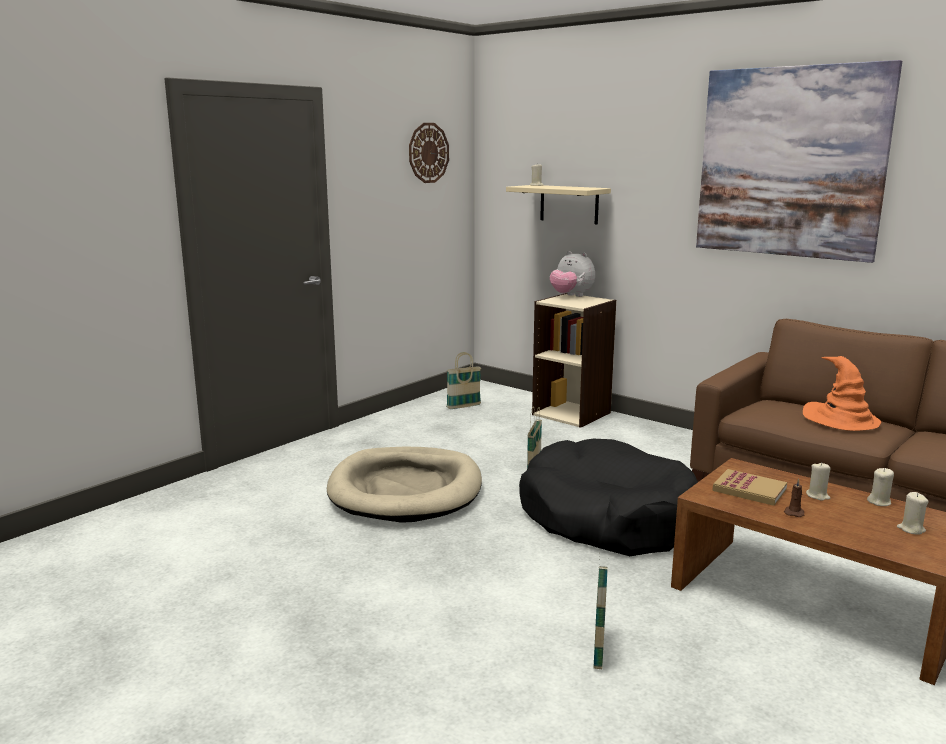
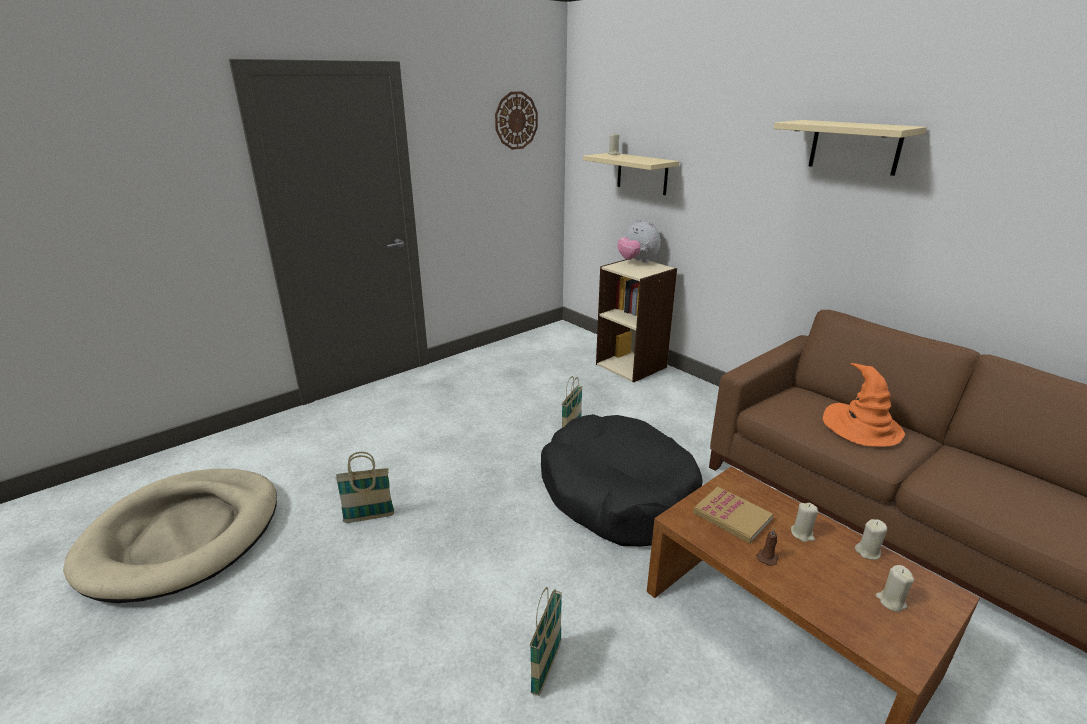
camera: 10 degrees right, 10 degrees up
beige dog bed [327,447,482,523] -> beige dog bed moved to [63,469,277,603]
basket [446,352,481,409] -> basket moved to [336,452,394,523]
picture [696,60,902,263] -> beige shelf [774,120,927,176]

